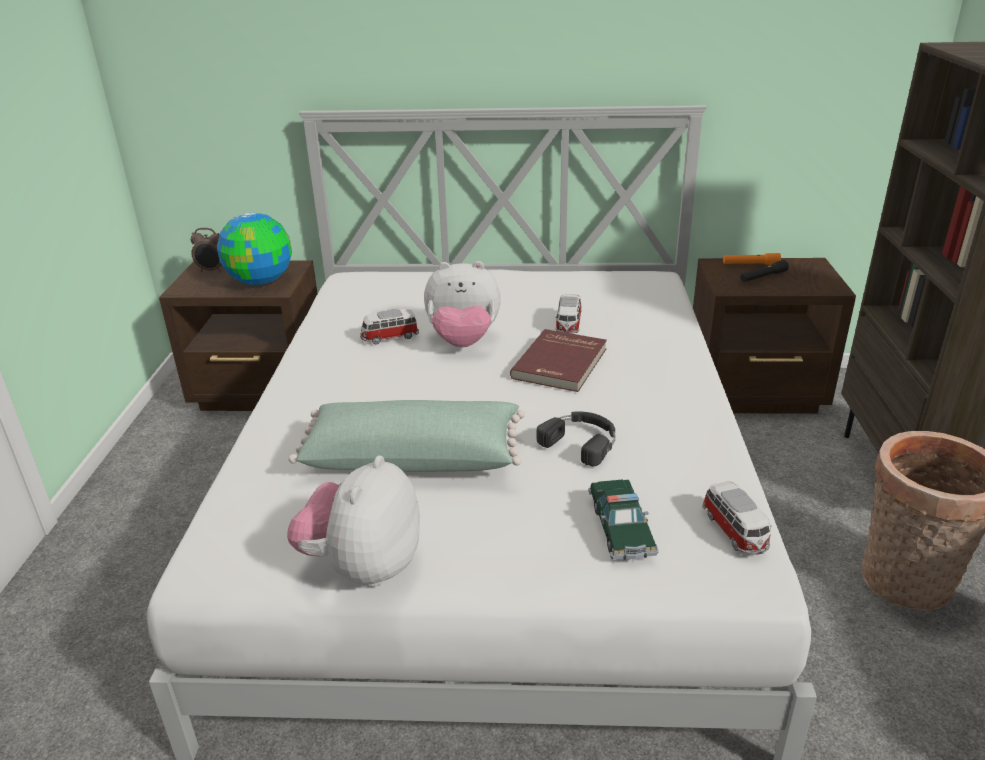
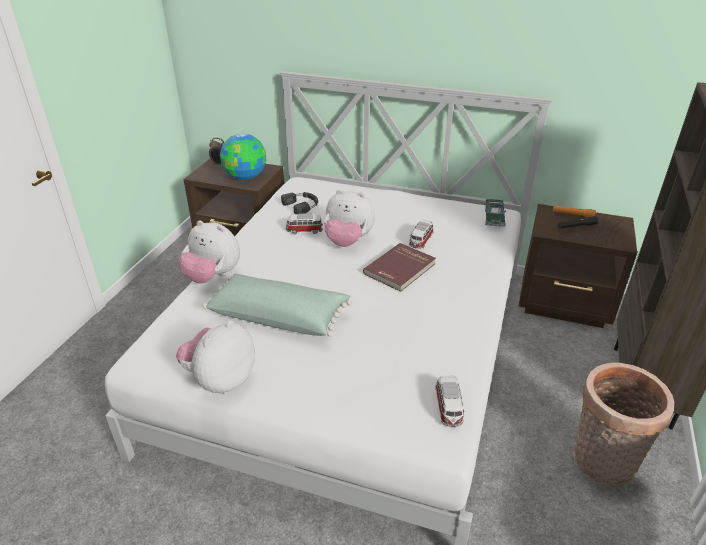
camera: 15 degrees right, 5 degrees up
black headphones [537,411,616,466] -> black headphones moved to [281,192,318,214]
toy car [588,480,659,560] -> toy car moved to [485,199,506,227]
none -> plush toy [178,221,240,284]

